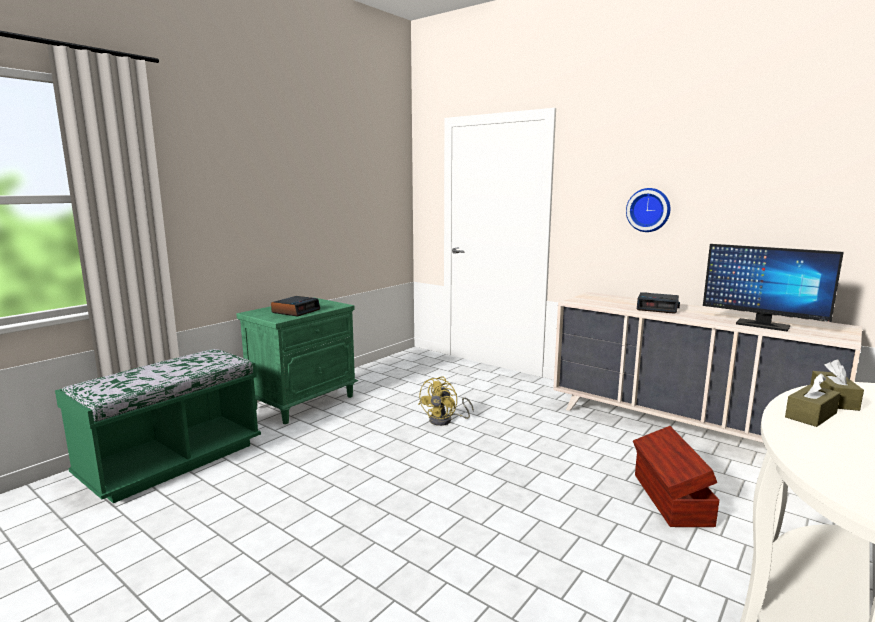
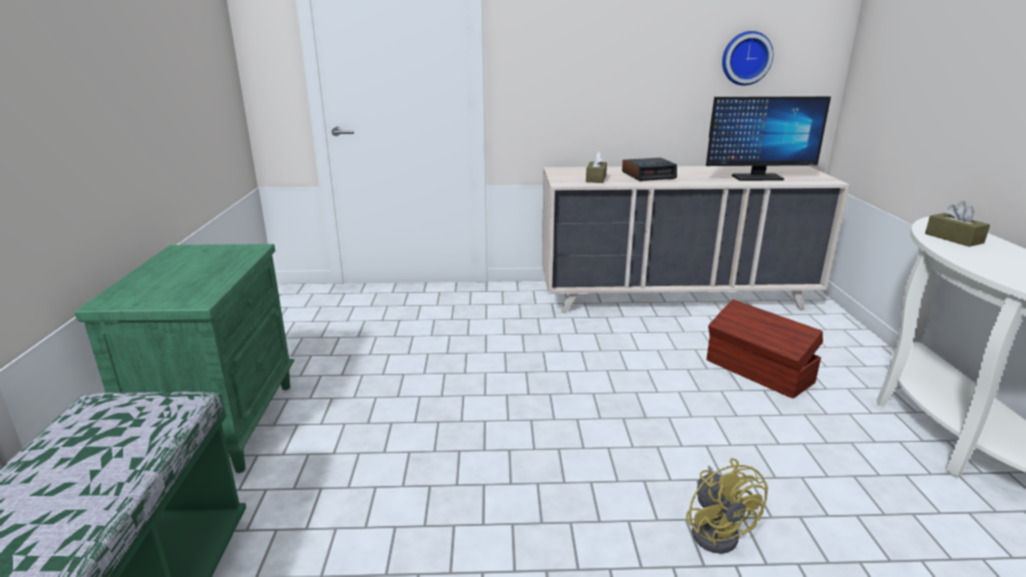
camera: 40 degrees left, 10 degrees up
alarm clock [271,296,320,316] -> none
yellow fan [418,376,474,426] -> yellow fan moved to [686,458,768,554]
wall clock [626,188,670,232] -> wall clock moved to [722,31,774,85]
brown tissue box [785,374,840,427] -> brown tissue box moved to [586,152,607,183]

